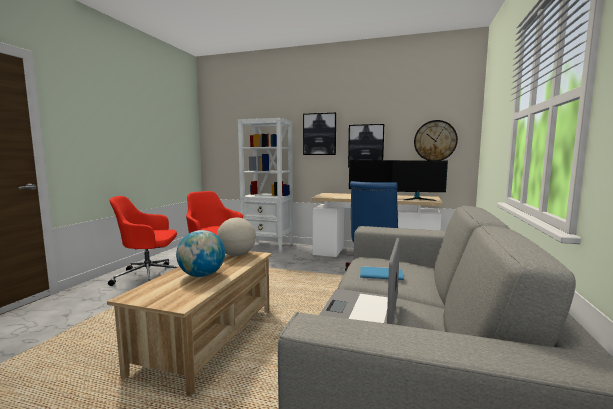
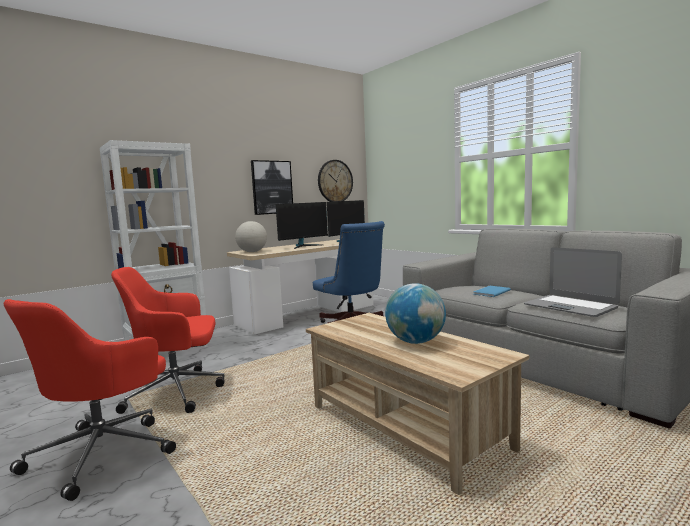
camera: 55 degrees left, 0 degrees up
globe [217,218,256,256] -> globe moved to [235,221,267,252]
picture [303,113,336,155] -> none

